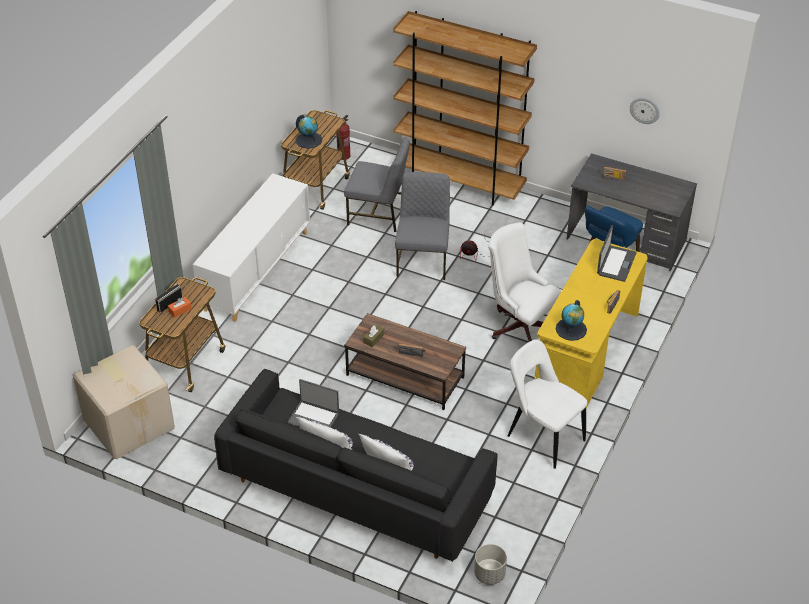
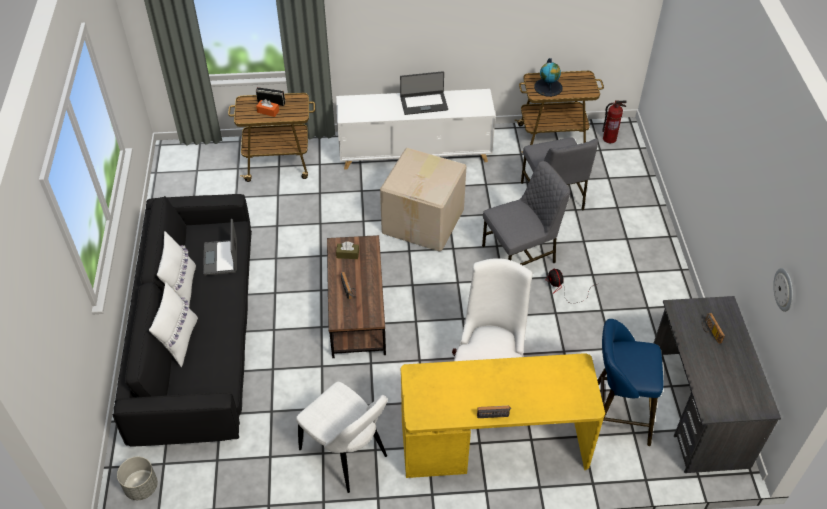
camera: 60 degrees right, 5 degrees up
cardboard box [73,345,175,459] -> cardboard box moved to [380,148,466,252]
brown bookcase [393,11,537,205] -> none
white chair [508,339,588,469] -> white chair turned 120 degrees clockwise [296,382,387,493]
globe [556,300,587,341] -> none
laptop [597,225,637,282] -> laptop moved to [400,71,448,115]

